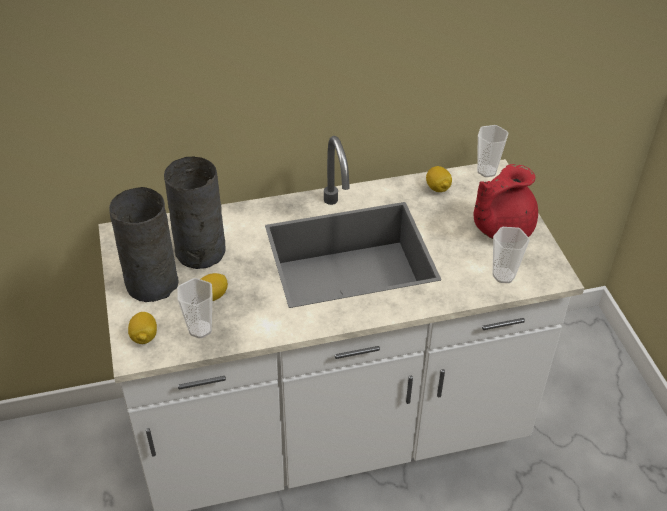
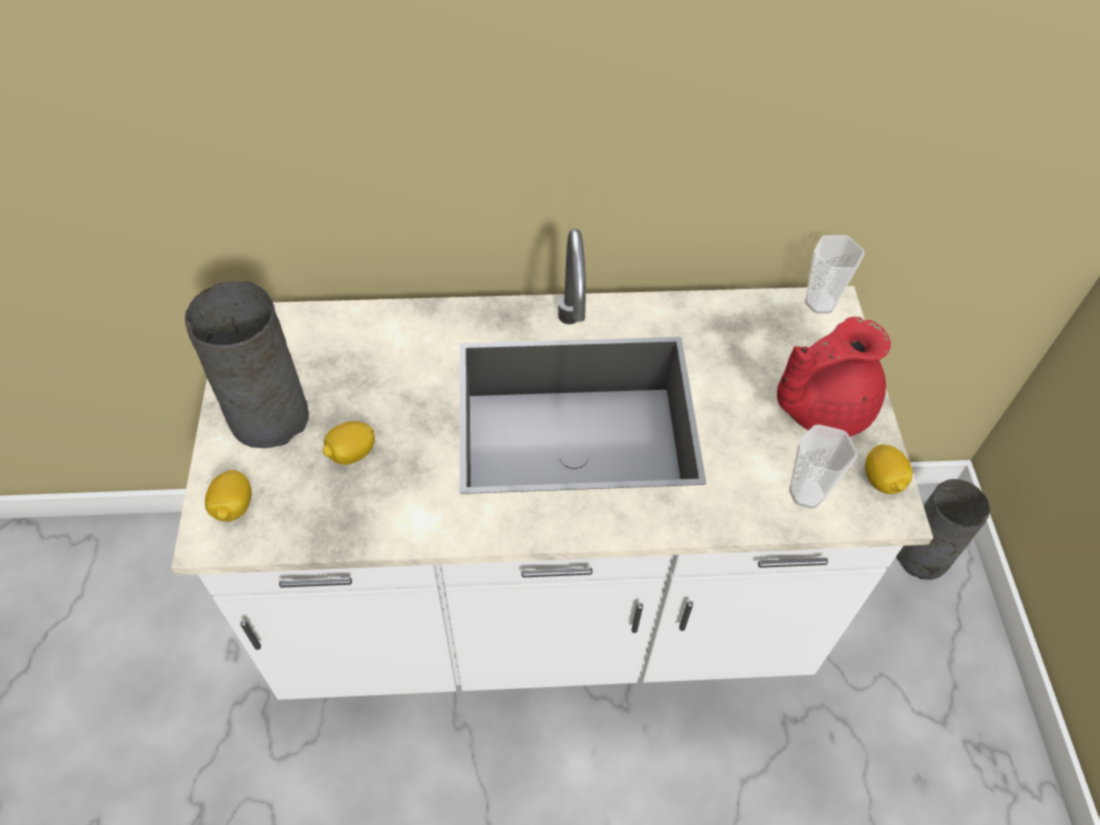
camera: 10 degrees right, 10 degrees up
grey vase [164,156,226,269] -> grey vase moved to [897,479,990,580]
cup [177,278,213,338] -> none
lemon [426,166,452,192] -> lemon moved to [865,444,913,494]

